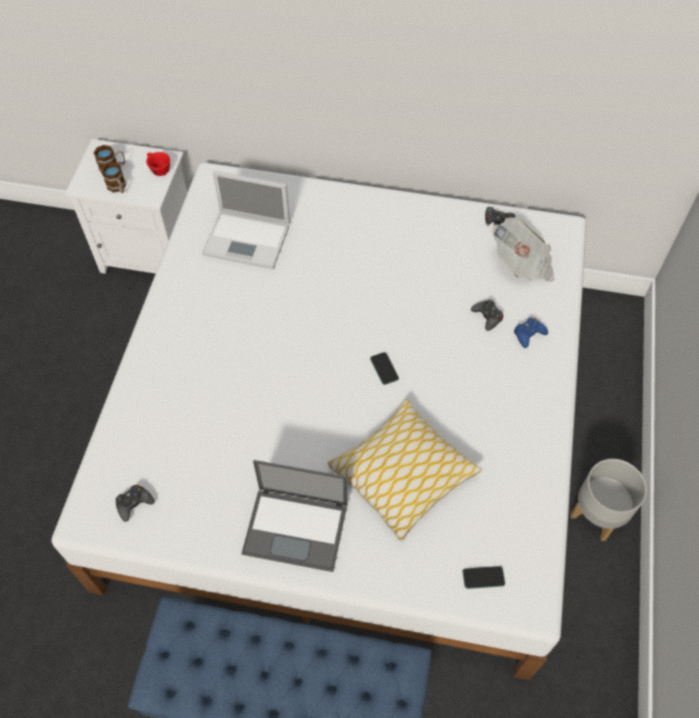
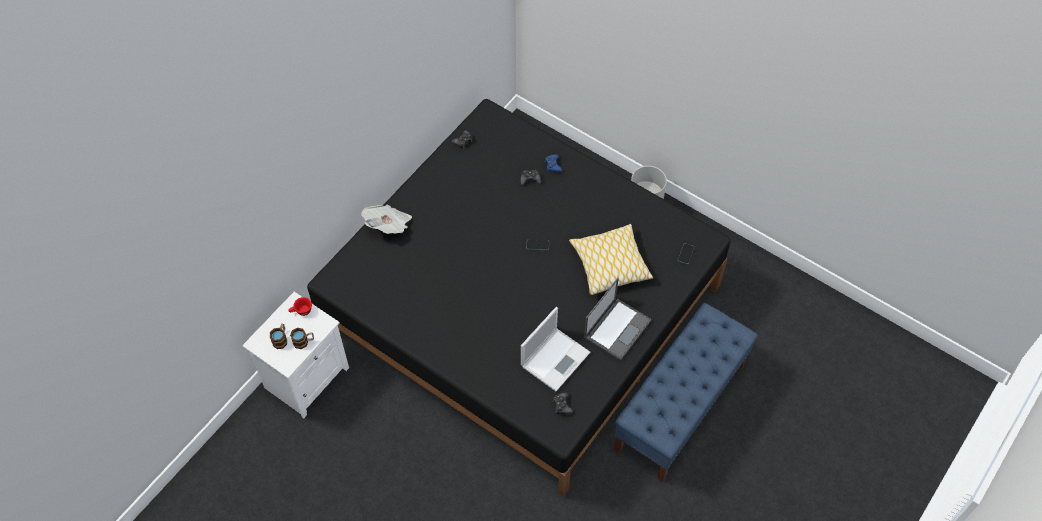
camera: 65 degrees left, 0 degrees up
white bed [51,162,587,680] -> black bed [307,99,731,497]
laptop [202,171,290,269] -> laptop moved to [521,307,590,391]
newspaper [493,217,554,282] -> newspaper moved to [361,204,412,234]

